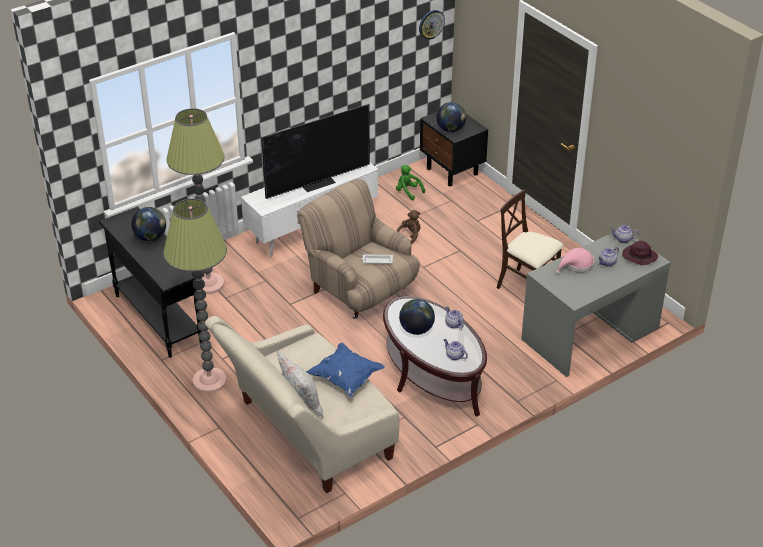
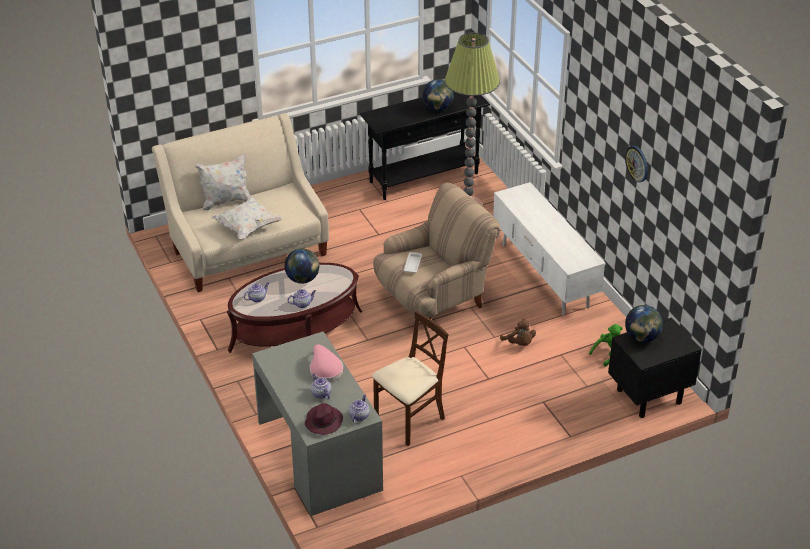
camera: 100 degrees right, 0 degrees up
floor lamp [163,198,227,393] -> none
television [261,104,370,199] -> none
blue pillow [306,342,385,397] -> white pillow [211,196,283,239]
wall clock [419,10,445,40] -> wall clock moved to [625,146,648,182]

